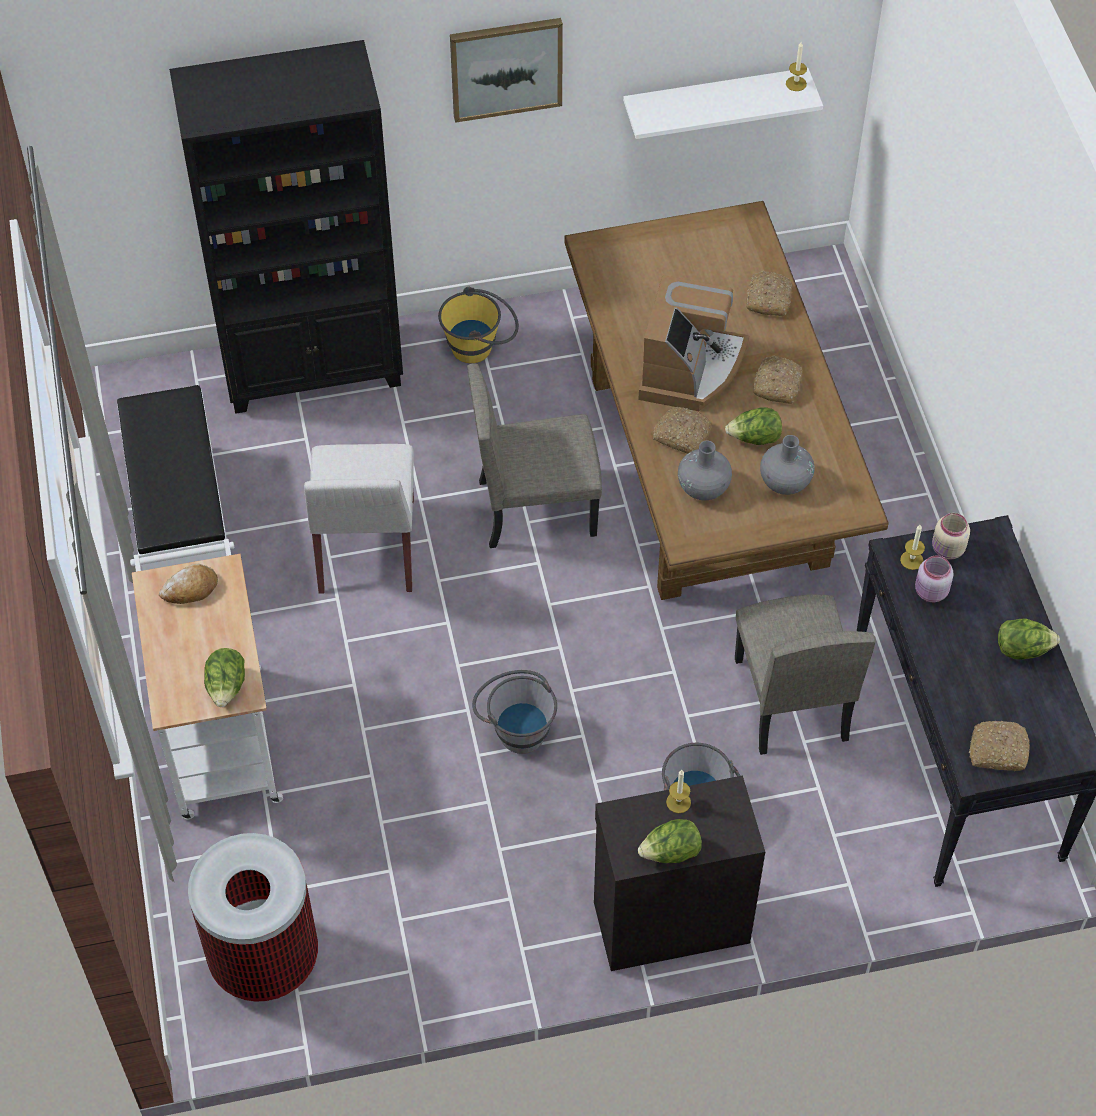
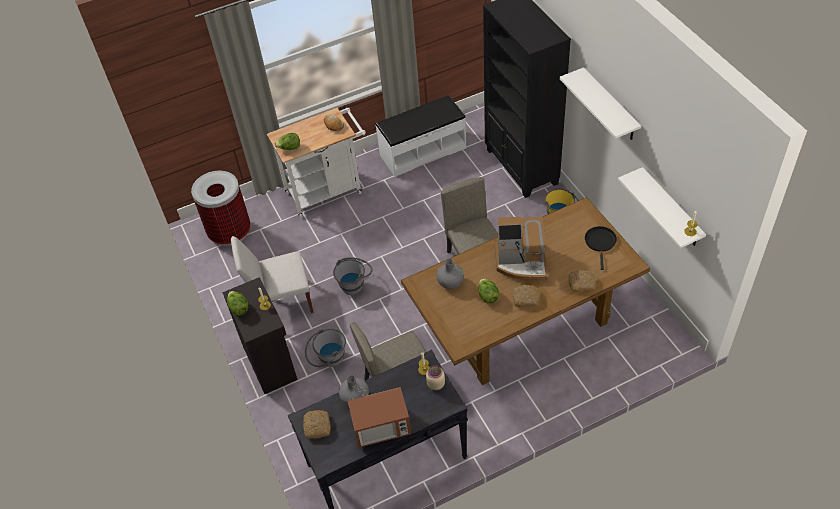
camera: 80 degrees right, 5 degrees down
white chair [304,444,414,594] -> white chair moved to [231,236,314,313]
picture [450,18,563,123] -> white shelf [559,67,641,140]
bread [653,407,712,454] -> none
grey vase [760,435,815,495] -> grey vase moved to [339,375,369,406]
pink jar [915,555,954,602] -> none
lettuce [998,619,1060,660] -> microwave [348,387,411,448]
none -> black frying pan [585,226,617,270]

